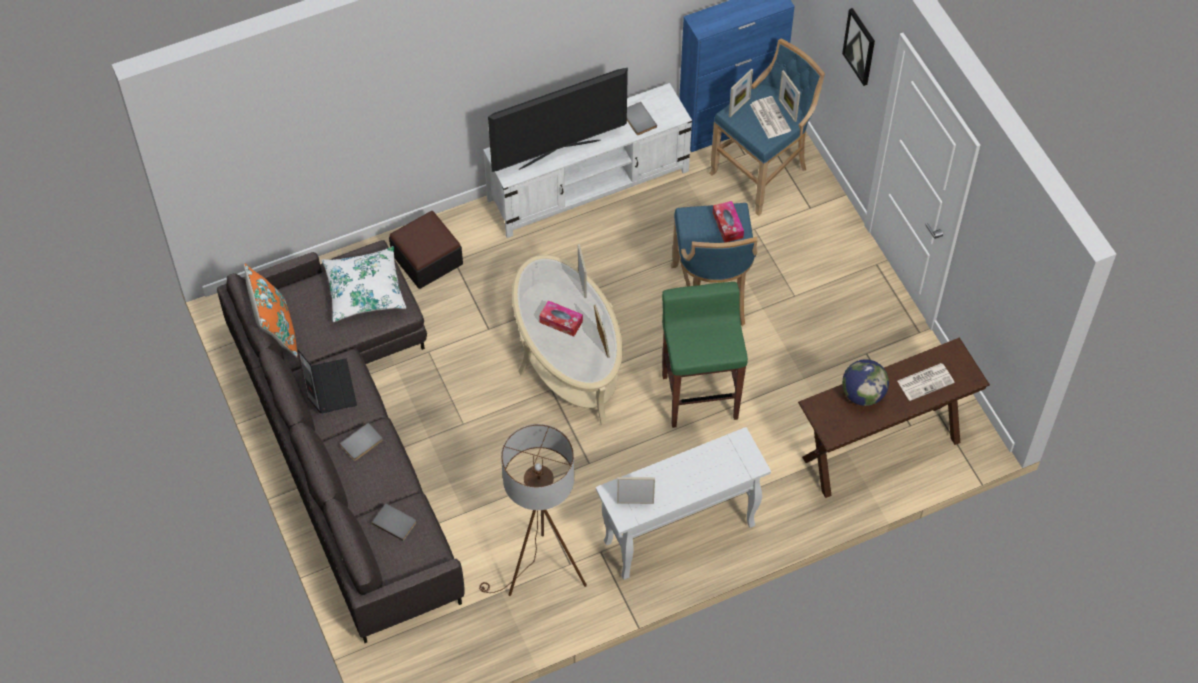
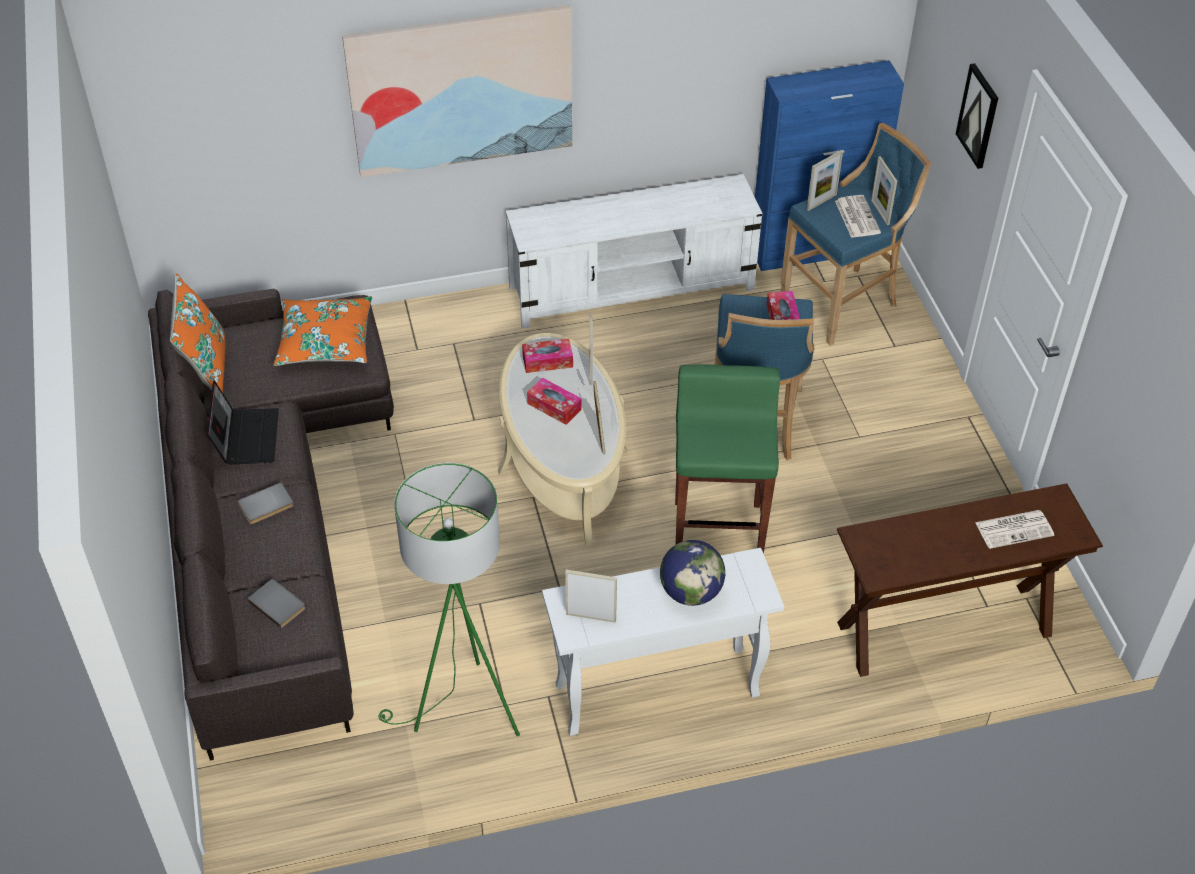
camera: 10 degrees right, 10 degrees down
white pillow [321,246,406,322] -> orange pillow [274,296,372,366]
ottoman [389,211,463,289] -> none
brown floor lamp [479,424,587,596] -> green floor lamp [379,463,520,736]
television [488,68,628,172] -> none
grey book [627,102,657,135] -> none
globe [842,359,889,406] -> globe moved to [660,540,725,606]
none -> picture [342,5,572,178]
none -> tissue box [522,339,573,373]

